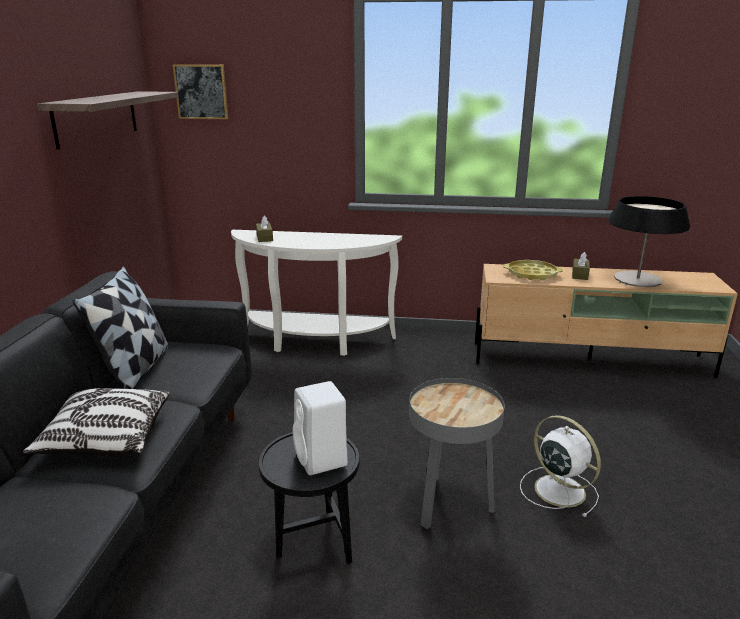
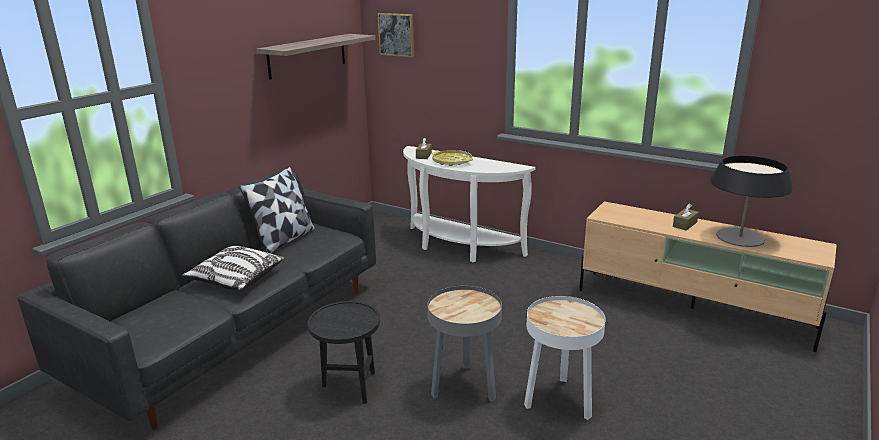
camera: 25 degrees right, 0 degrees up
white speaker [293,381,348,475] -> none
yellow tray [503,260,563,281] -> yellow tray moved to [432,150,473,166]
white fan [520,415,601,517] -> white side table [524,296,606,420]

